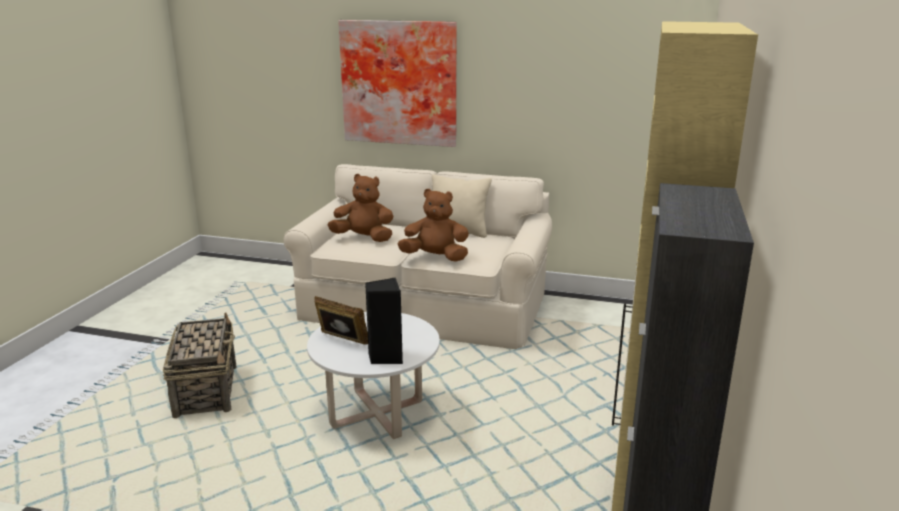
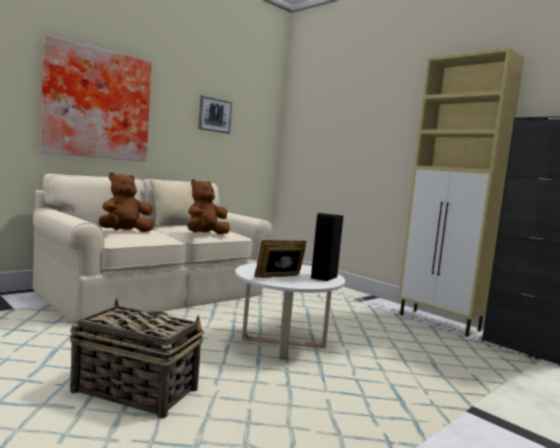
camera: 60 degrees left, 15 degrees down
none -> picture [198,95,233,134]

